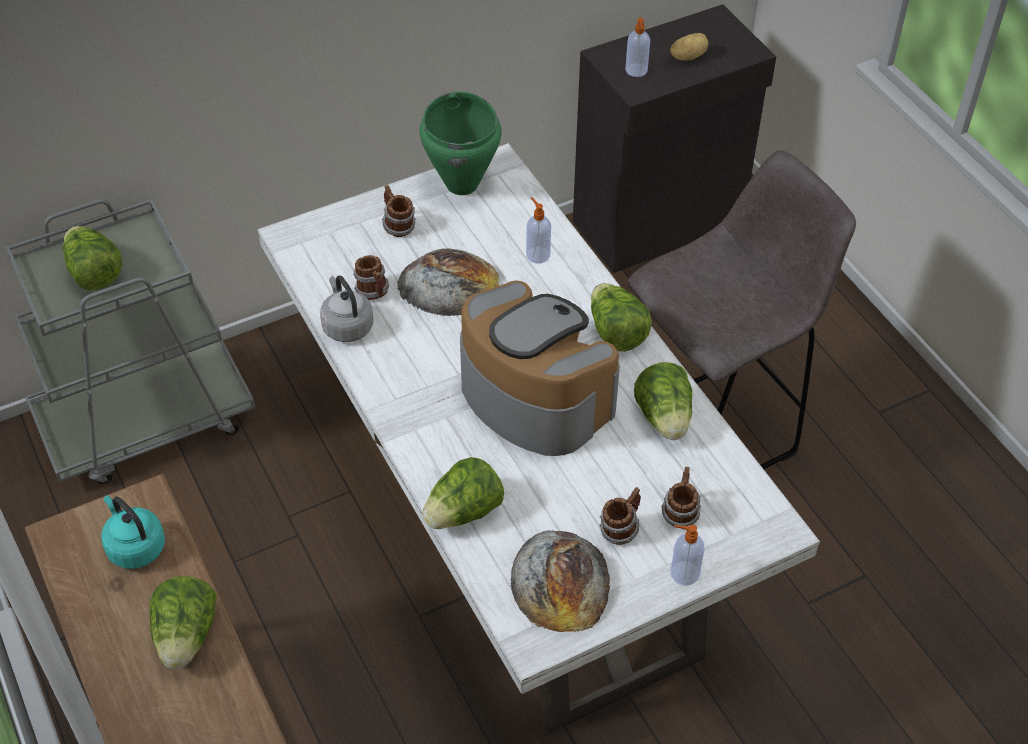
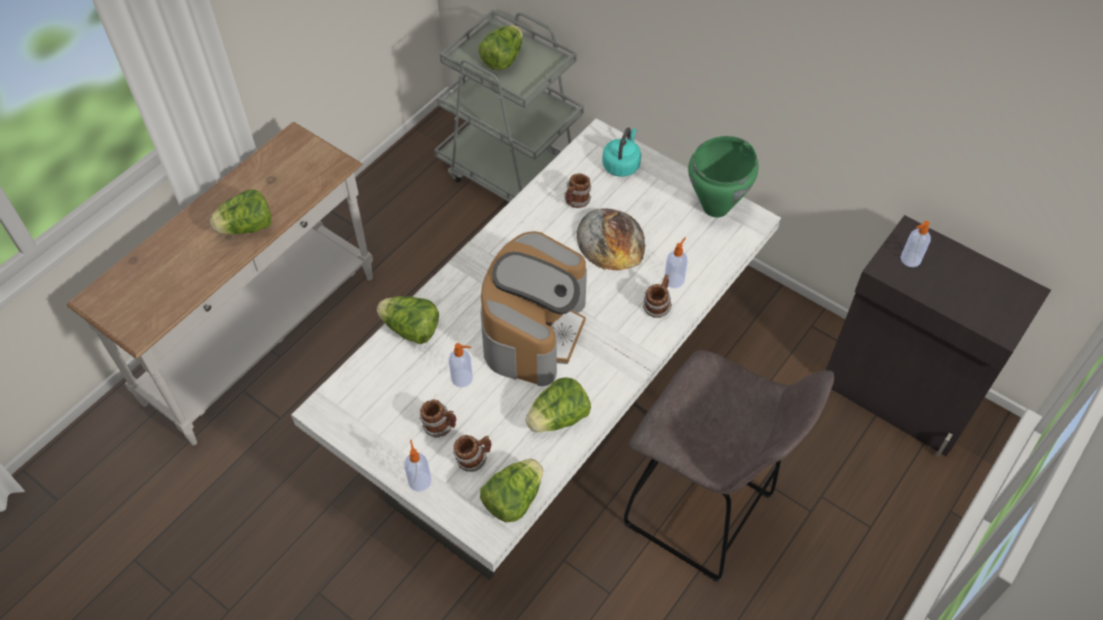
camera: 65 degrees right, 5 degrees up
turquoise kettle [101,495,165,569] -> turquoise kettle moved to [602,128,641,177]
grey kettle [320,276,373,342] -> none
mug [382,185,416,237] -> mug moved to [643,274,672,318]
bread [510,530,610,632] -> none
lettuce [591,283,652,352] -> lettuce moved to [480,459,543,522]
potato [671,33,708,61] -> none
none -> soap dispenser [449,343,473,387]

